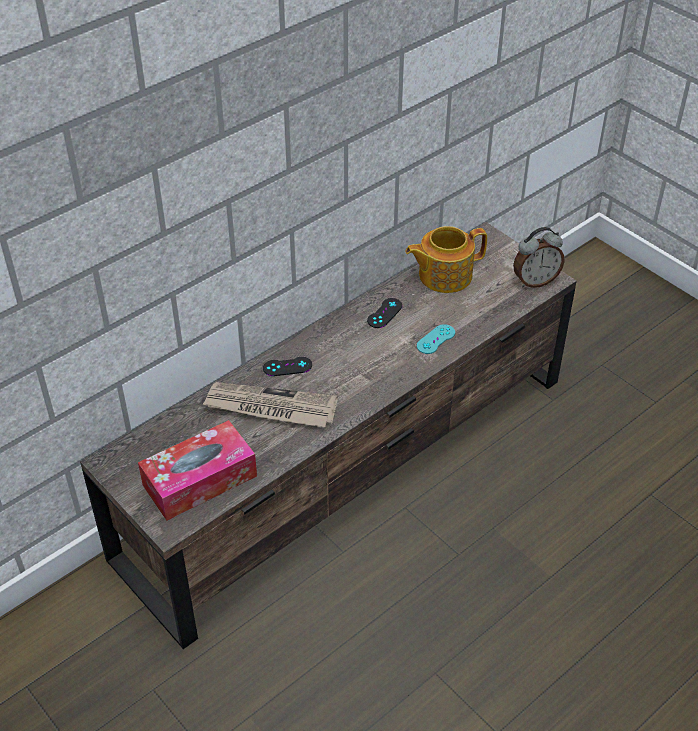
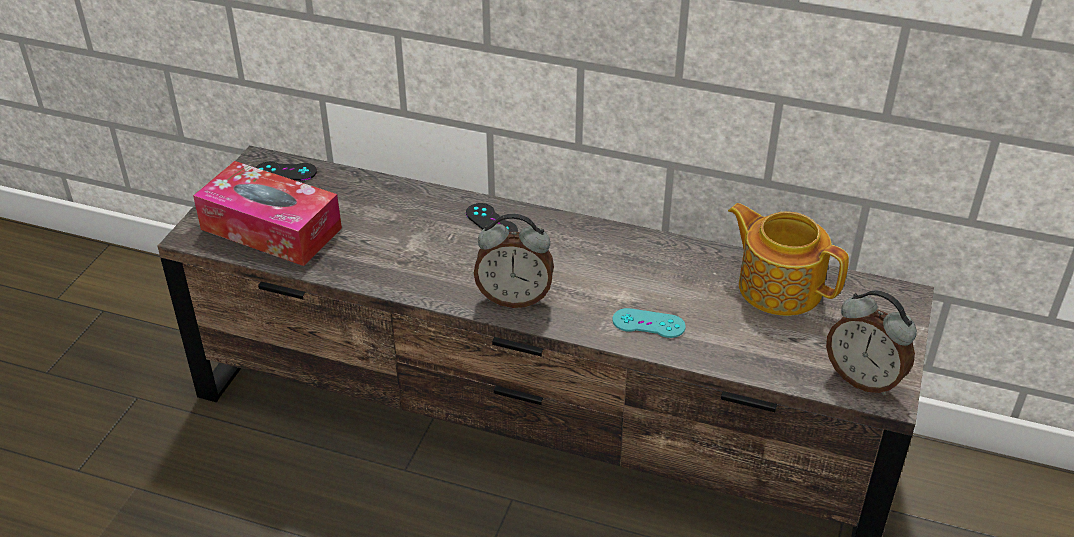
camera: 60 degrees right, 5 degrees down
newspaper [202,382,338,427] -> none
black game controller [367,298,402,328] -> black game controller moved to [255,162,317,181]
none -> alarm clock [474,214,554,308]

